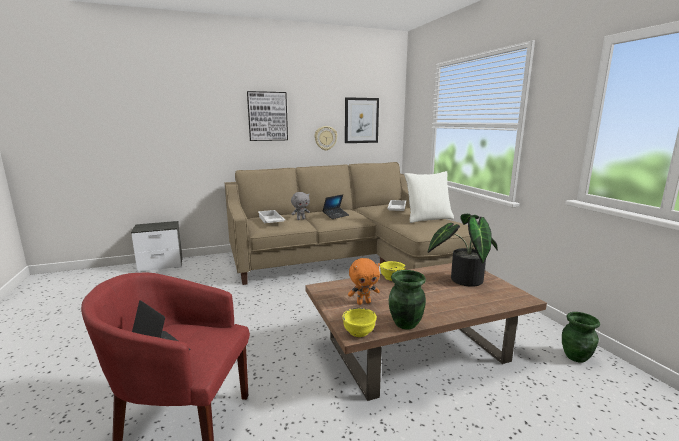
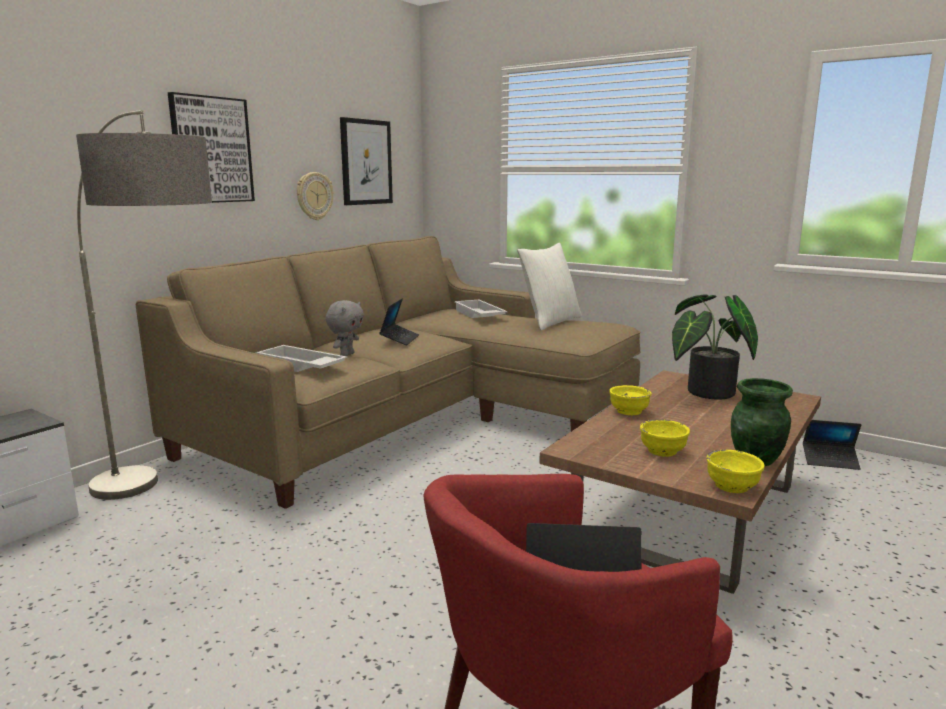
camera: 35 degrees left, 0 degrees up
orange plush toy [348,258,380,305] -> yellow bowl [640,419,690,457]
green vase [562,312,600,363] -> laptop [803,420,861,470]
none -> floor lamp [76,110,212,500]

